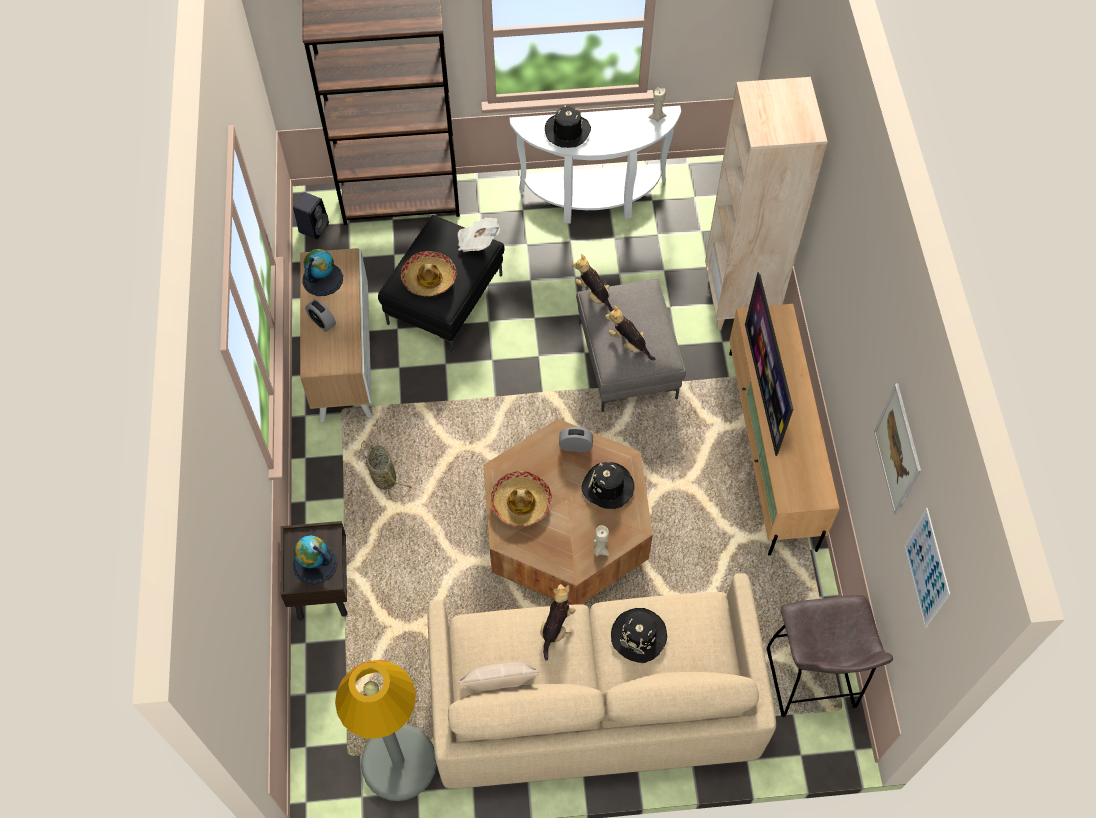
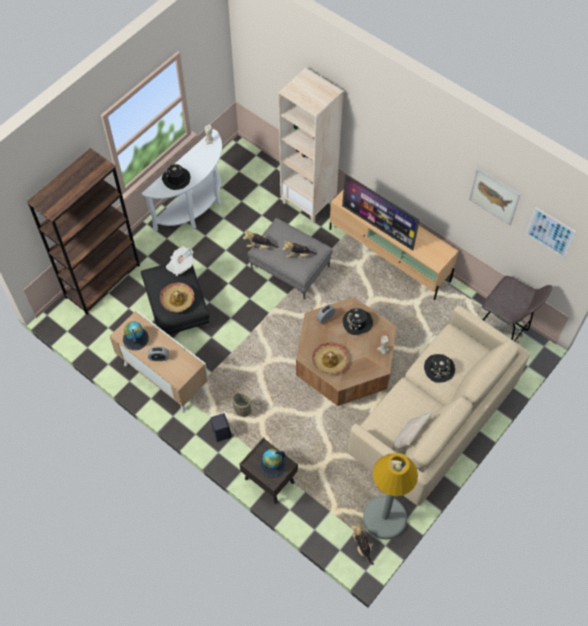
camera: 45 degrees left, 0 degrees up
black speaker [293,192,329,239] -> black speaker moved to [211,413,232,442]
plush toy [540,584,575,661] -> plush toy moved to [351,523,374,565]

